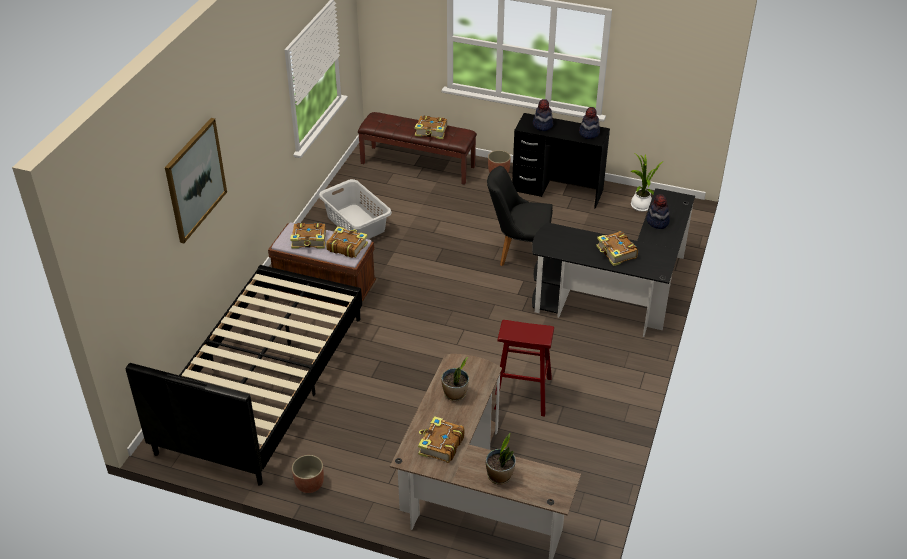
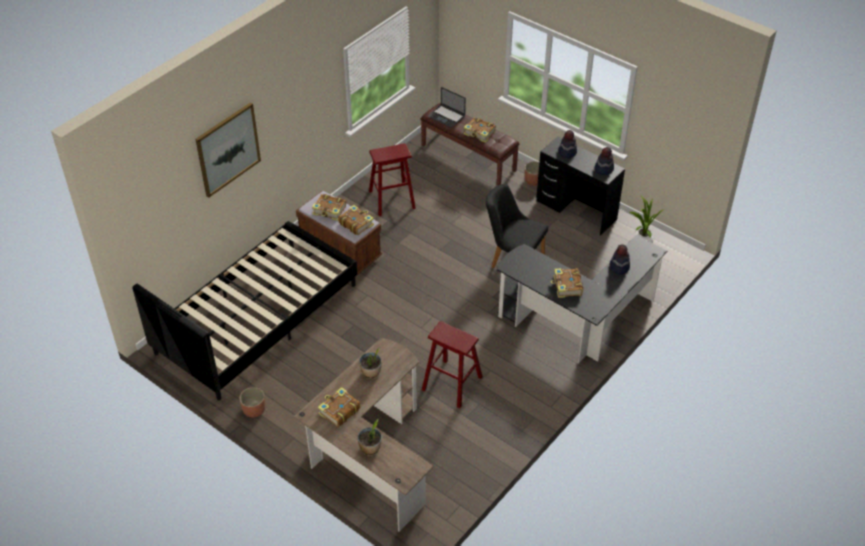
camera: 20 degrees right, 5 degrees up
grey laundry basket [319,179,392,239] -> red stool [369,143,416,216]
none -> laptop [428,87,466,127]

